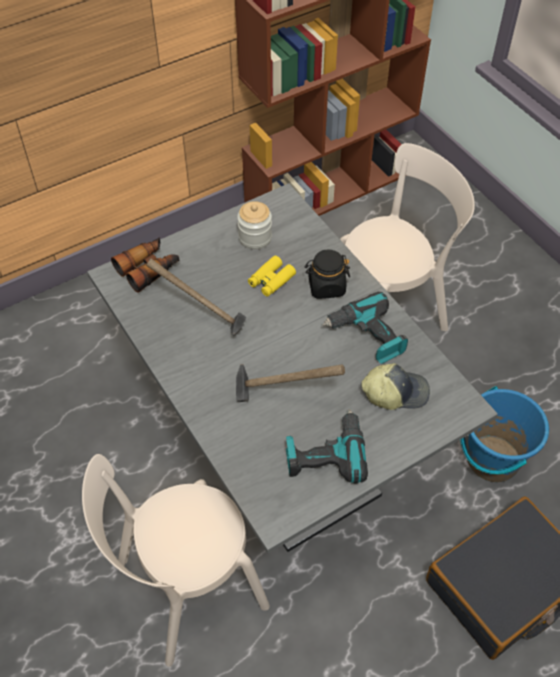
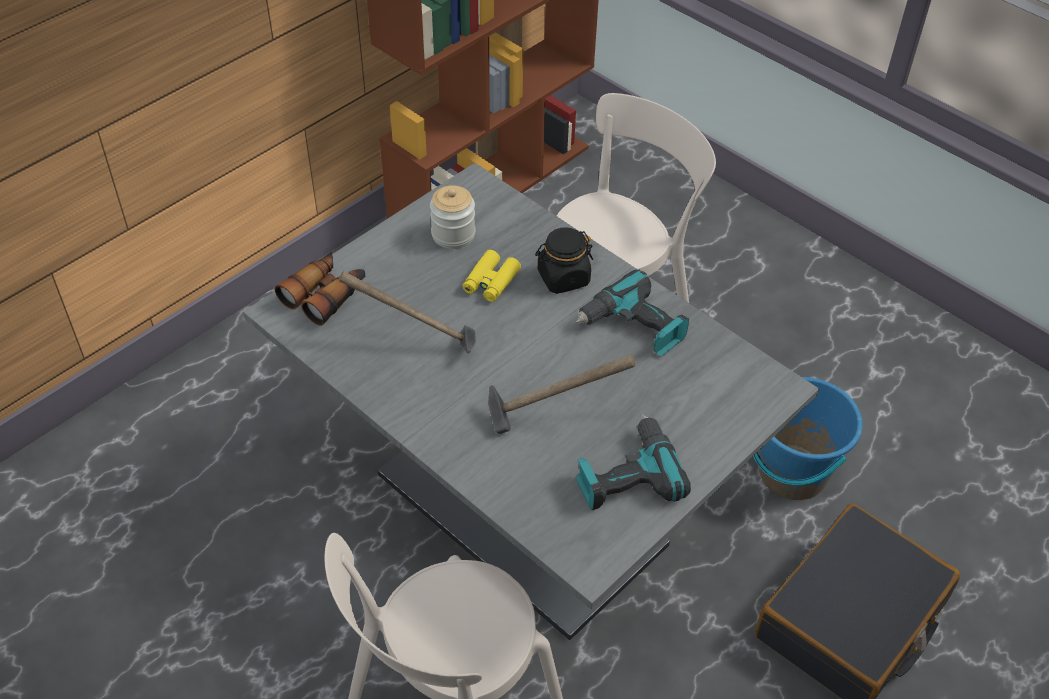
camera: 15 degrees left, 5 degrees down
cap [362,363,430,410] -> none

